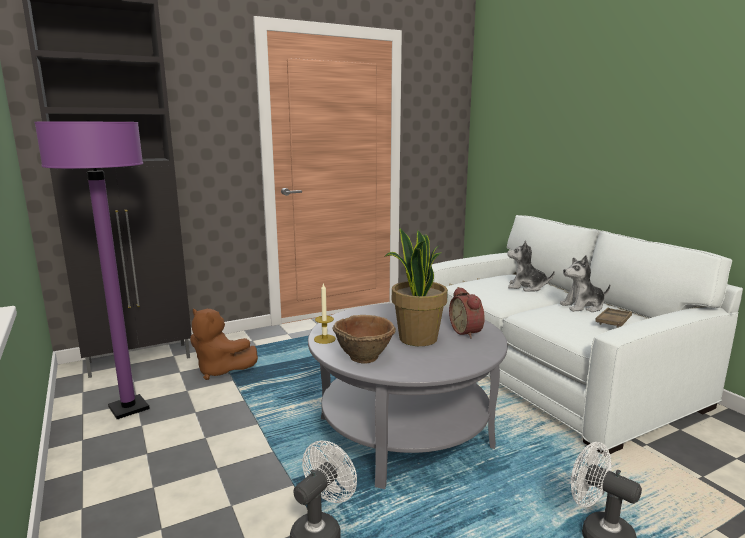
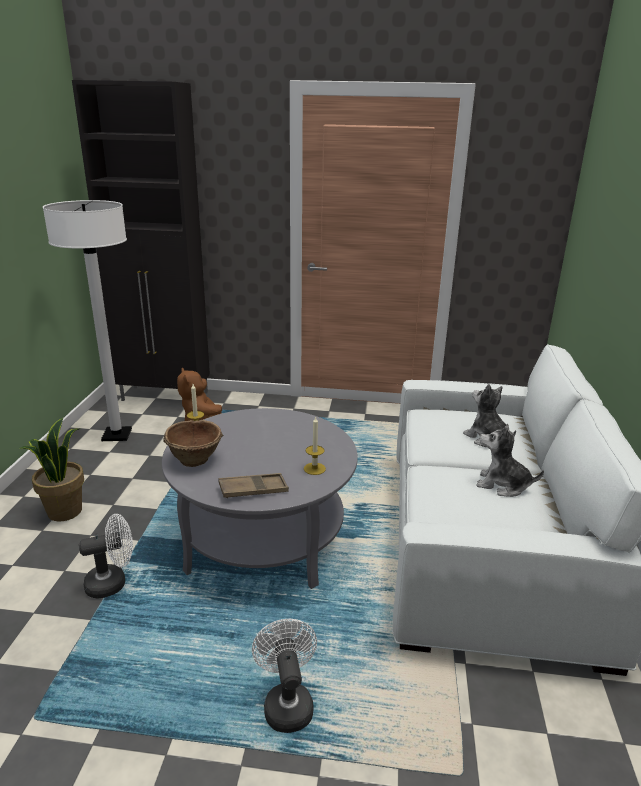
camera: 35 degrees right, 10 degrees up
purple floor lamp [34,120,150,419] -> white floor lamp [43,200,132,441]
potted plant [384,228,448,346] -> potted plant moved to [20,418,84,521]
alarm clock [449,287,485,338] -> candle [304,417,326,475]
brown tray [595,308,632,328] -> brown tray moved to [218,473,289,498]

